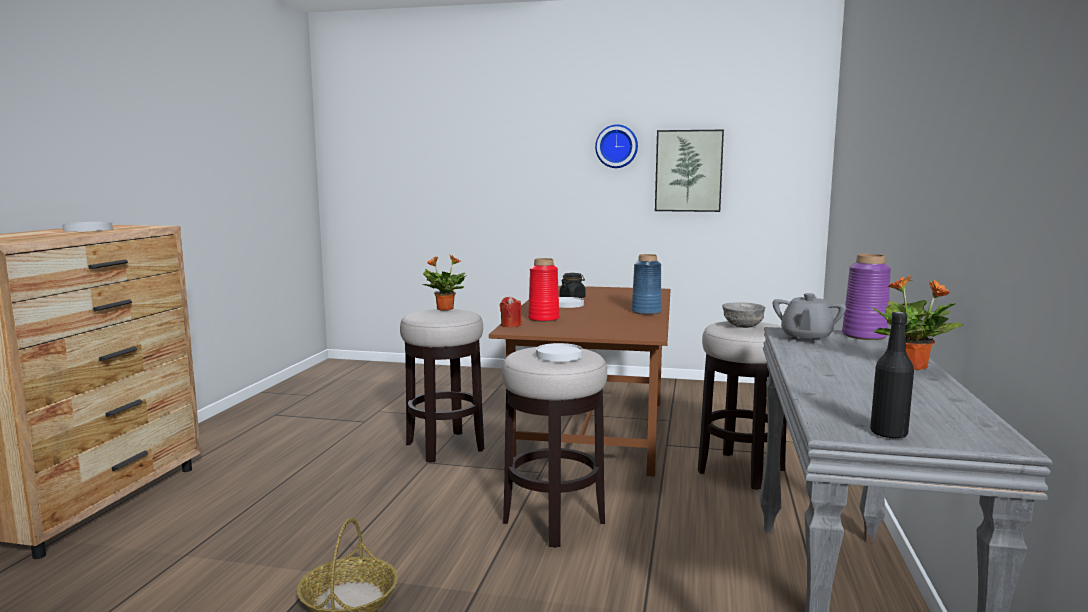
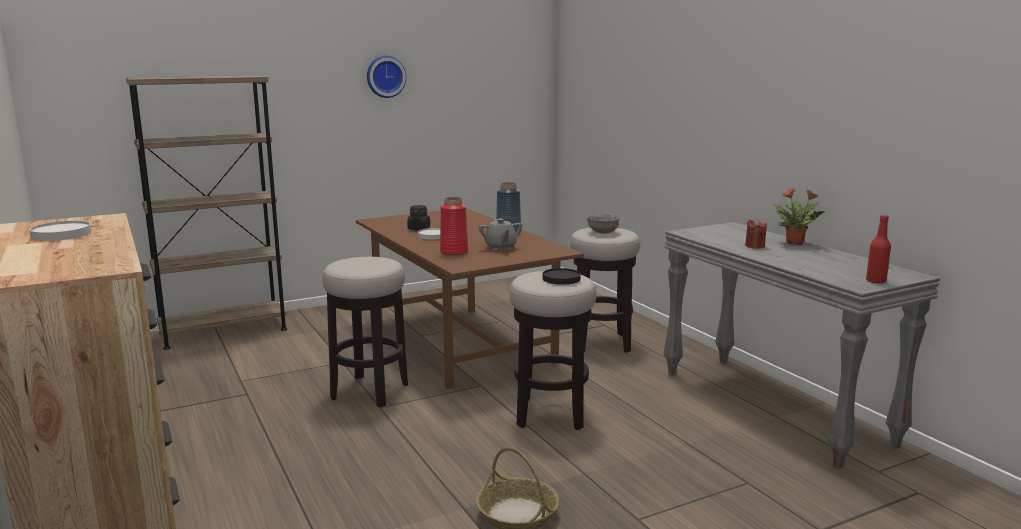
camera: 40 degrees left, 5 degrees up
potted plant [422,255,467,311] -> none
red candle [500,296,522,328] -> red candle moved to [745,219,767,249]
white plate [536,343,583,362] -> black plate [543,268,581,285]
picture [655,130,724,212] -> none
grey teapot [773,293,846,344] -> grey teapot moved to [479,218,522,251]
purple vase [842,254,891,340] -> none
black bottle [870,312,914,439] -> red bottle [866,215,891,284]
none -> brown bookcase [126,75,287,350]

